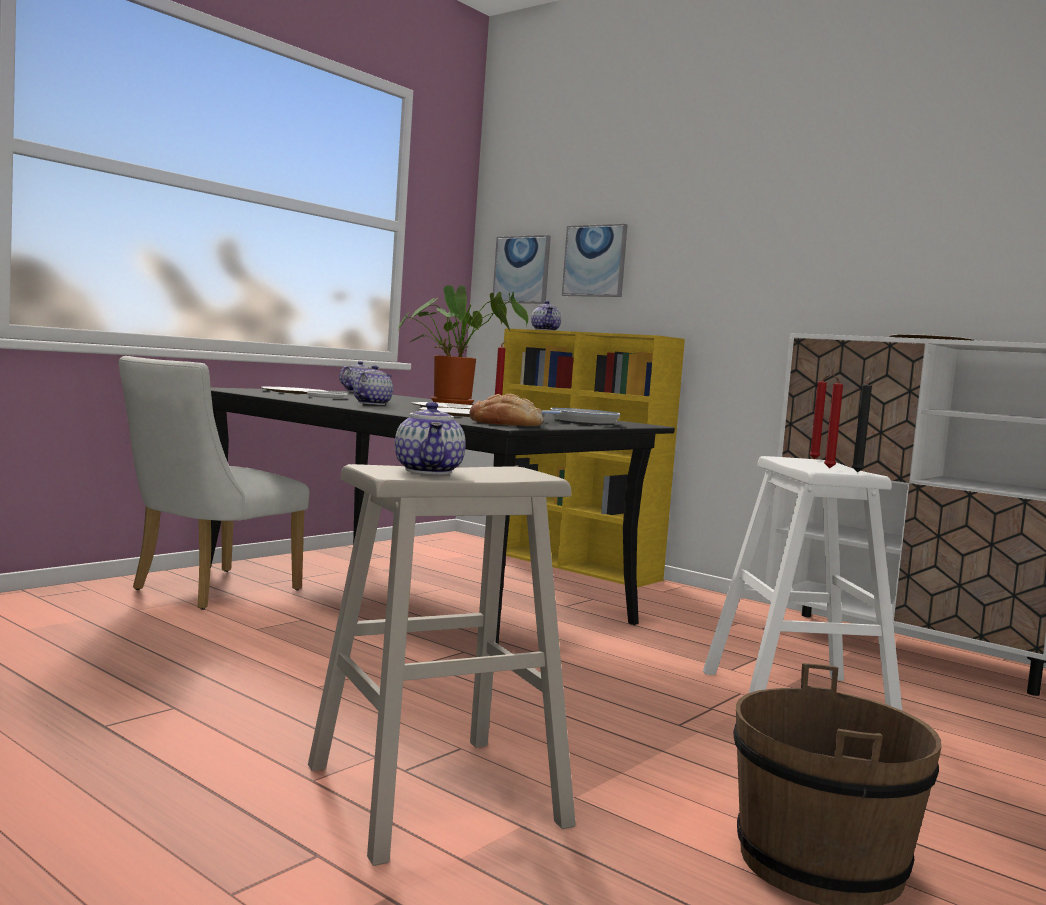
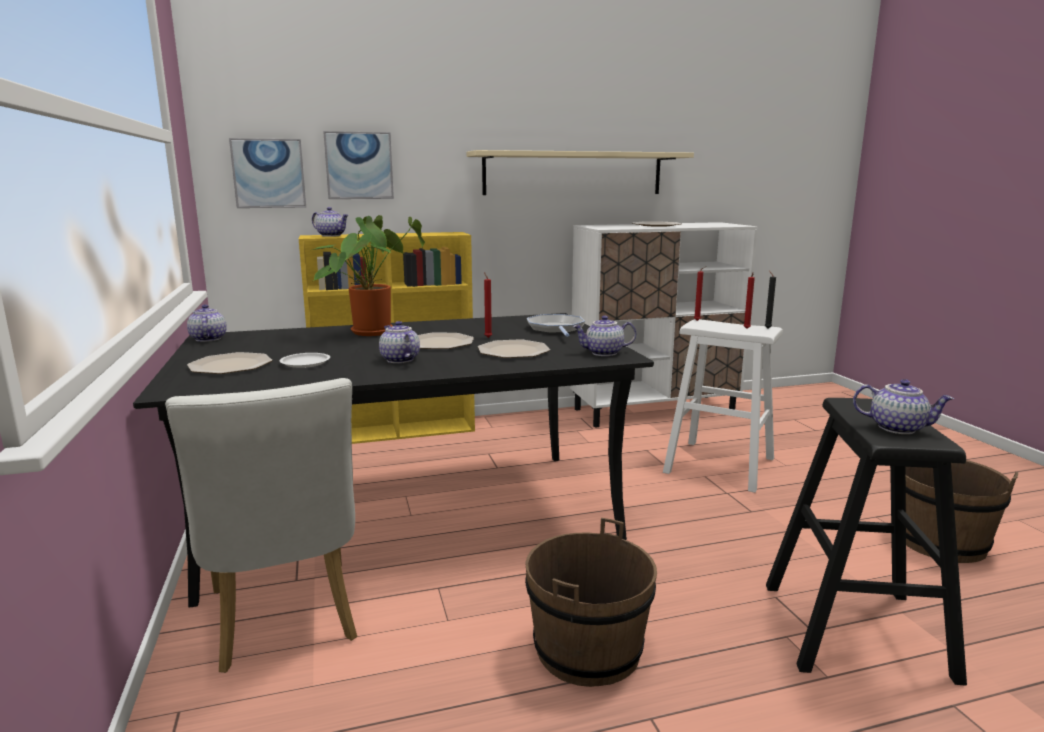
camera: 55 degrees left, 10 degrees up
beige stool [308,464,576,866] -> black stool [766,398,967,686]
bread [469,394,544,426] -> teapot [573,316,636,356]
none -> beige shelf [467,150,694,195]
none -> brown bucket [525,518,657,687]

